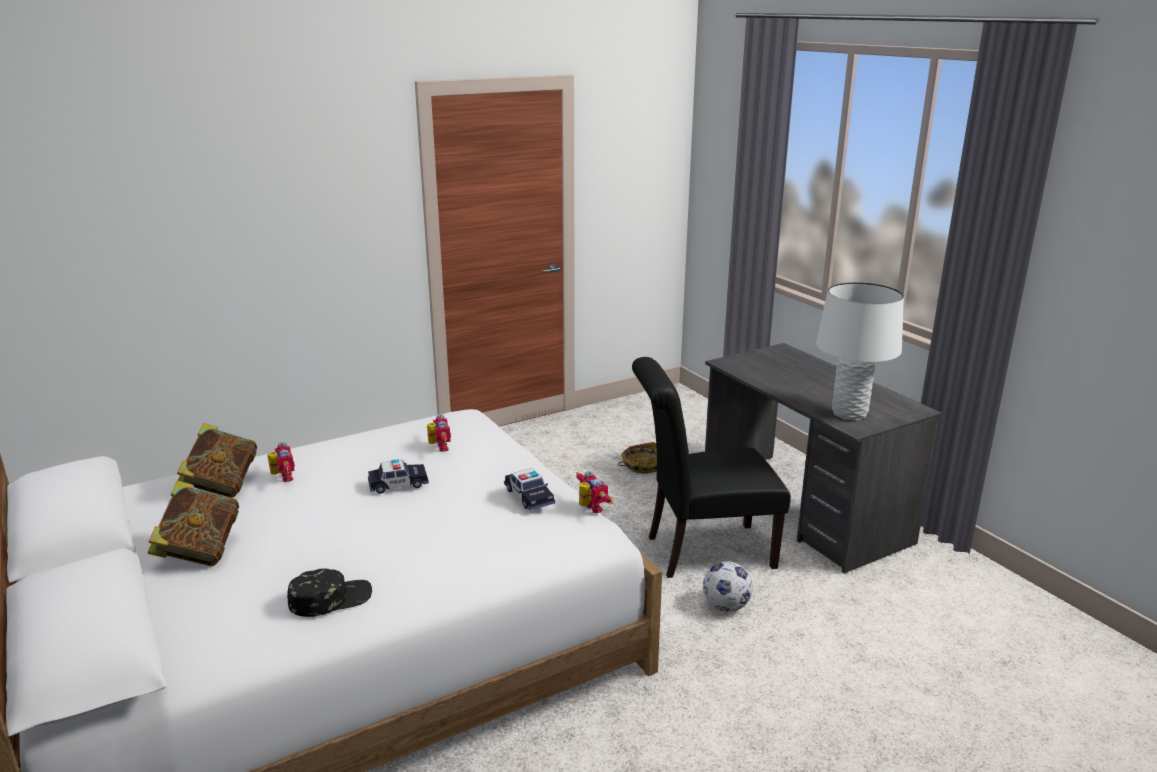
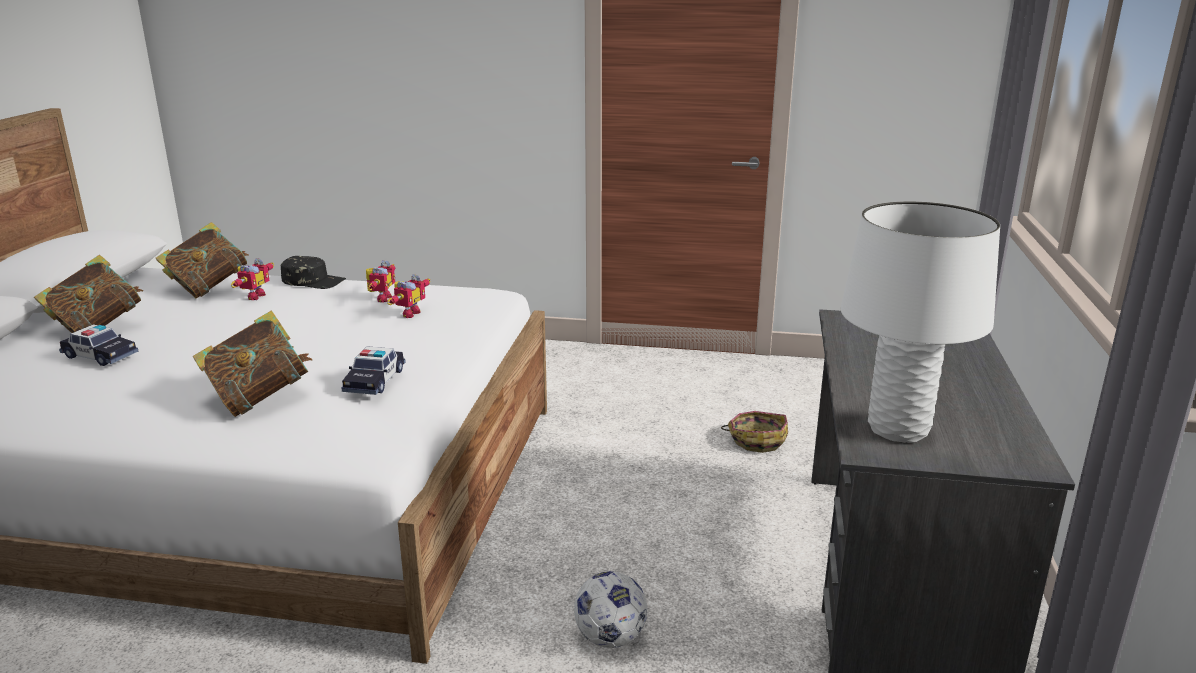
camera: 40 degrees right, 0 degrees up
black cap [287,569,372,617] -> black cap moved to [281,256,346,289]
toy car [368,459,429,494] -> toy car moved to [59,324,138,366]
toy robot [576,471,613,514] -> toy robot moved to [366,260,395,303]
black chair [632,357,791,578] -> none
none -> book [193,311,313,417]

